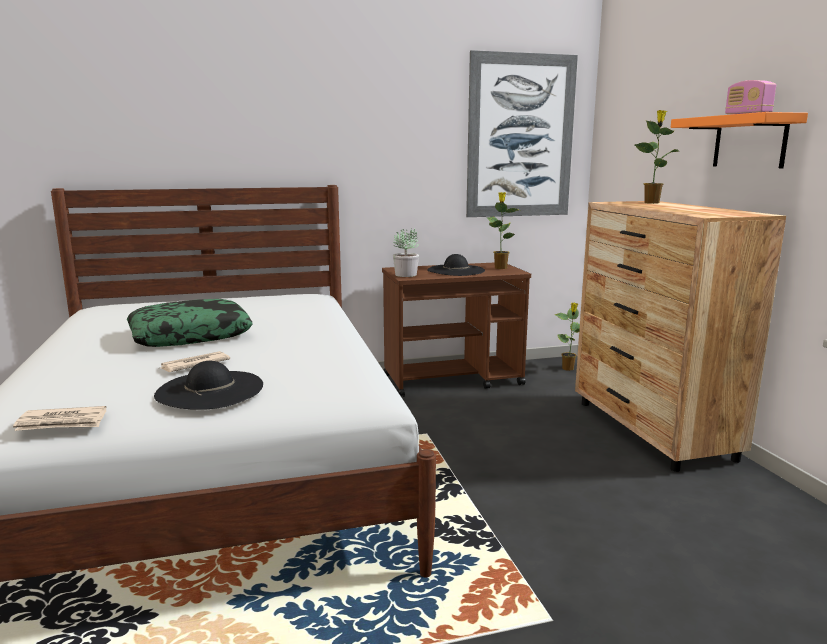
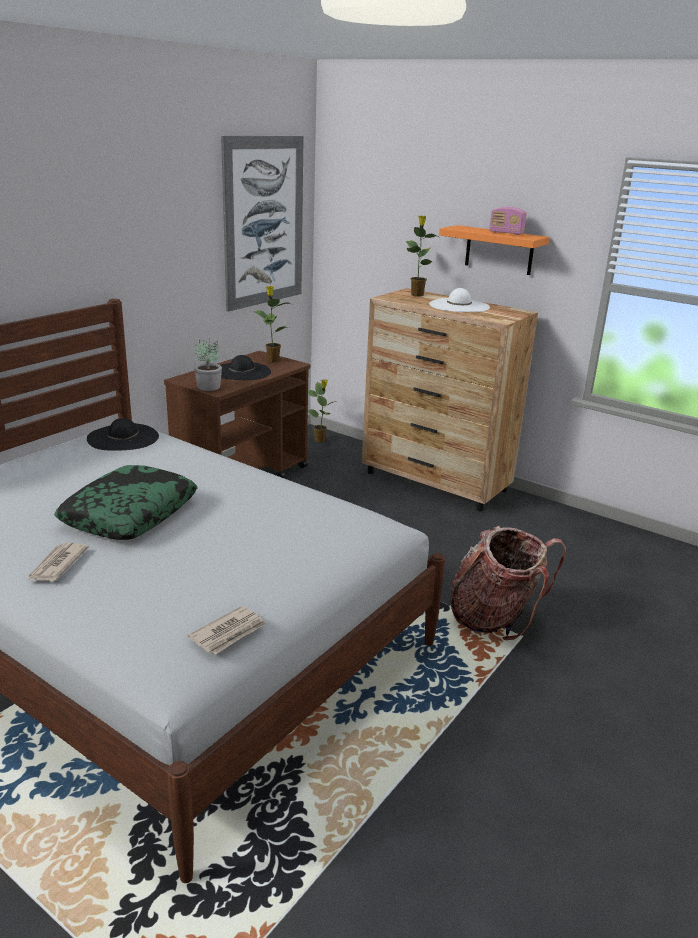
camera: 40 degrees left, 10 degrees up
black hat [154,361,263,410] -> black hat moved to [87,418,159,451]
newspaper [160,351,230,372] -> newspaper moved to [28,543,89,581]
none -> white hat [429,288,490,312]
none -> backpack [450,526,566,640]

